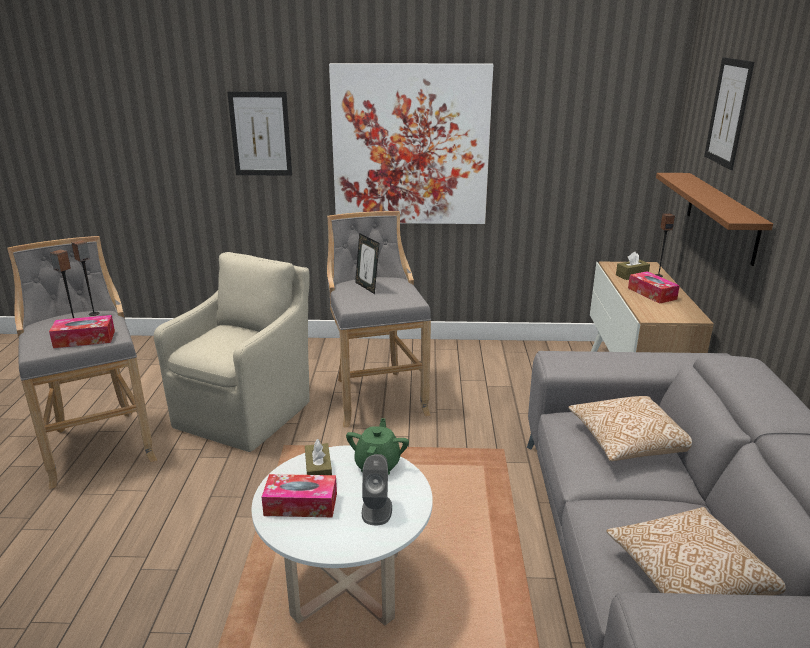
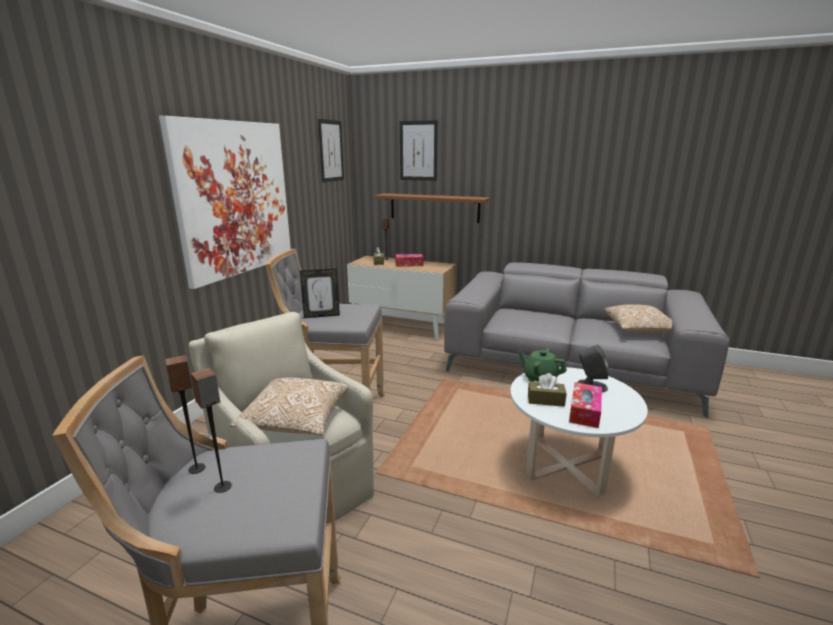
camera: 70 degrees left, 5 degrees down
tissue box [49,315,115,348] -> none
picture [227,91,292,176] -> picture moved to [318,119,344,182]
pillow [568,396,692,461] -> pillow moved to [229,377,349,435]

